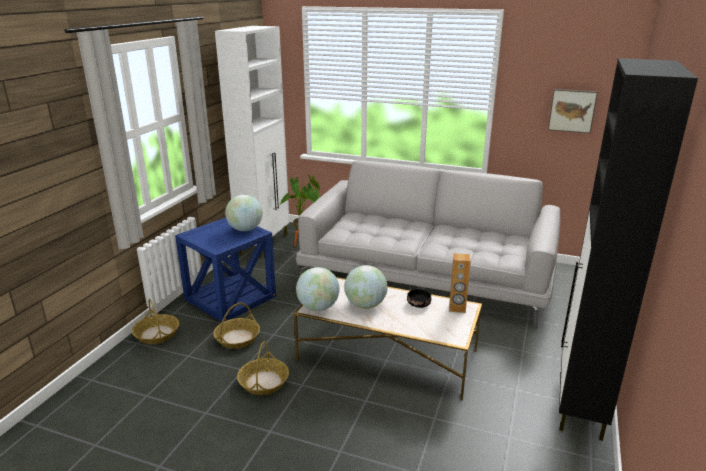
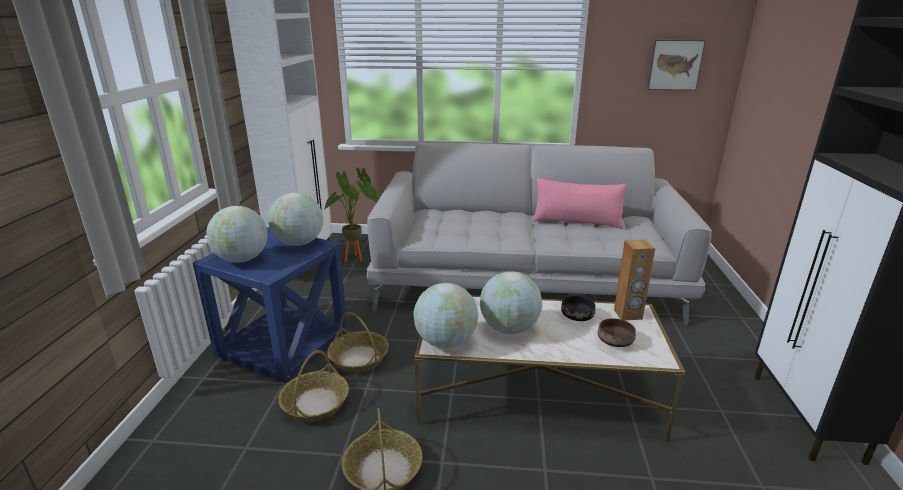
camera: 15 degrees left, 0 degrees up
basket [132,299,179,344] -> basket moved to [327,312,389,373]
none -> globe [206,206,268,263]
none -> pink pillow [533,178,627,229]
none -> brown bowl [598,318,636,347]

